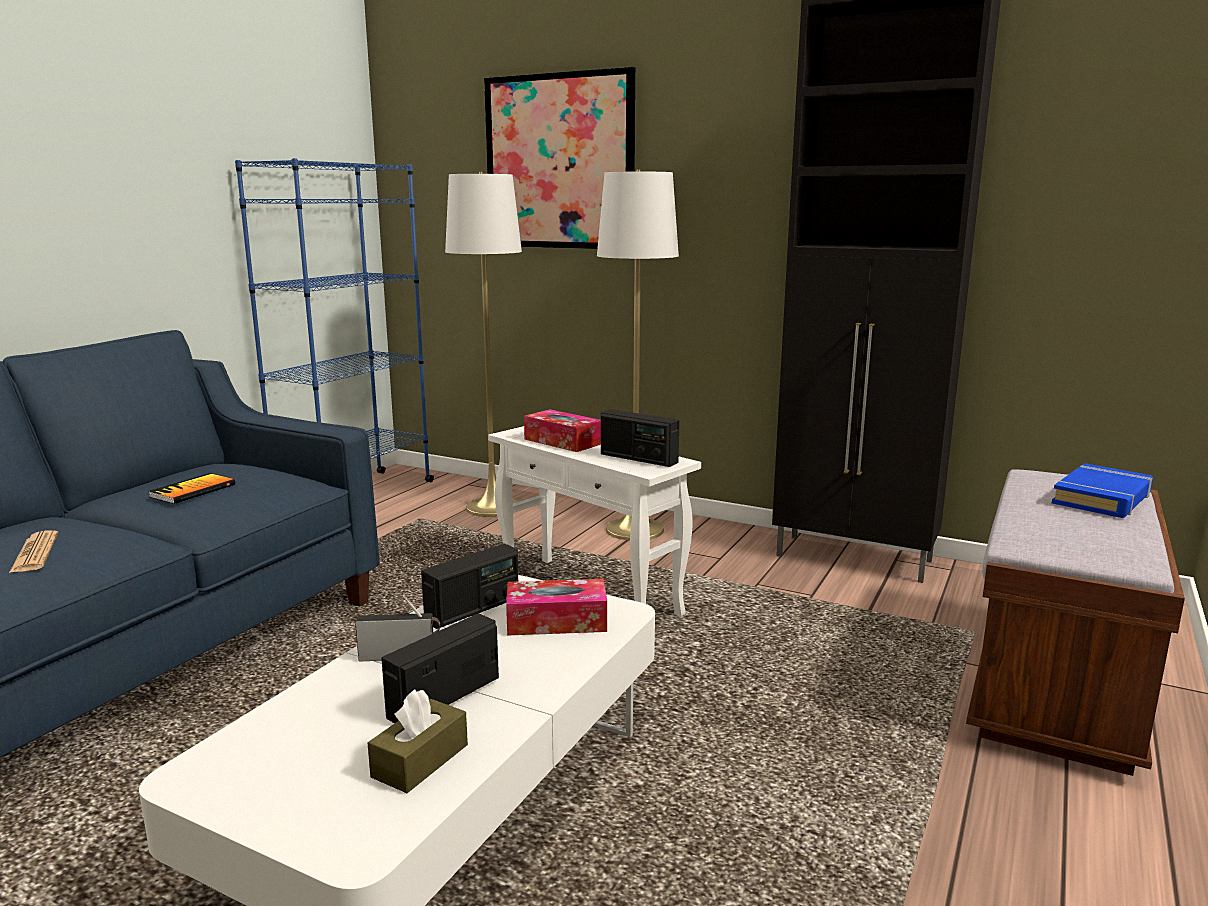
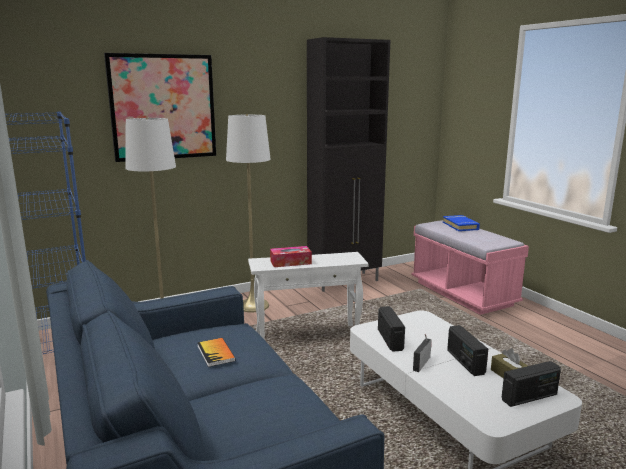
camera: 55 degrees left, 0 degrees up
newspaper [9,530,58,573] -> none
tissue box [506,579,607,636] -> none
radio [601,409,680,467] -> radio moved to [502,361,561,407]
brown bench [966,469,1185,776] -> pink bench [411,220,529,315]

